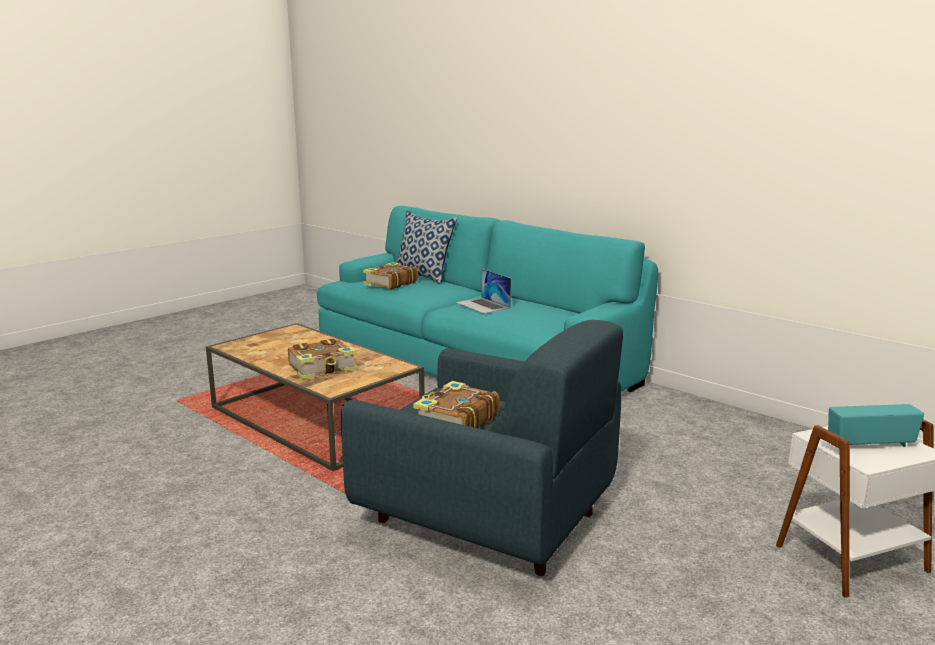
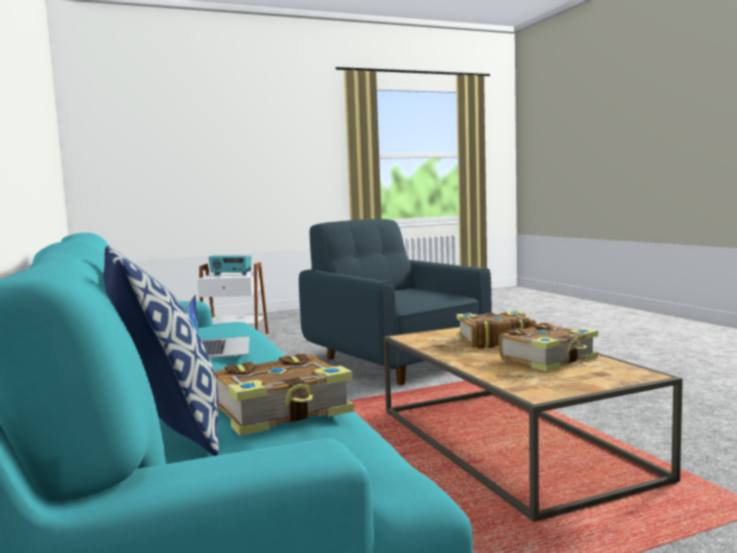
camera: 155 degrees left, 10 degrees down
book [413,381,499,428] -> book moved to [499,322,598,371]

